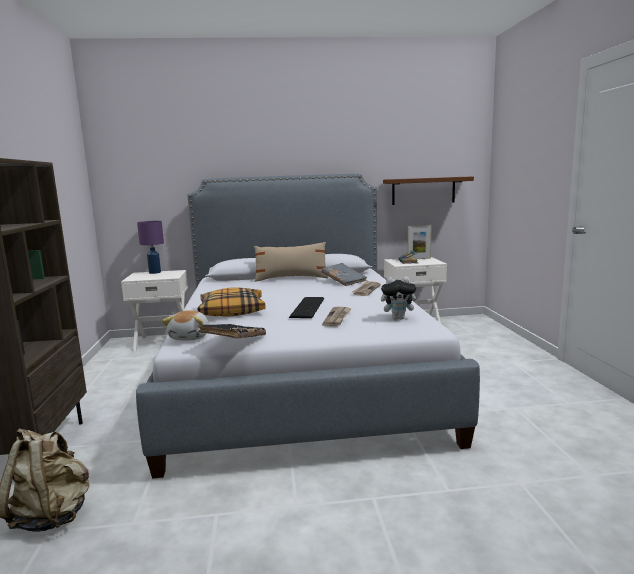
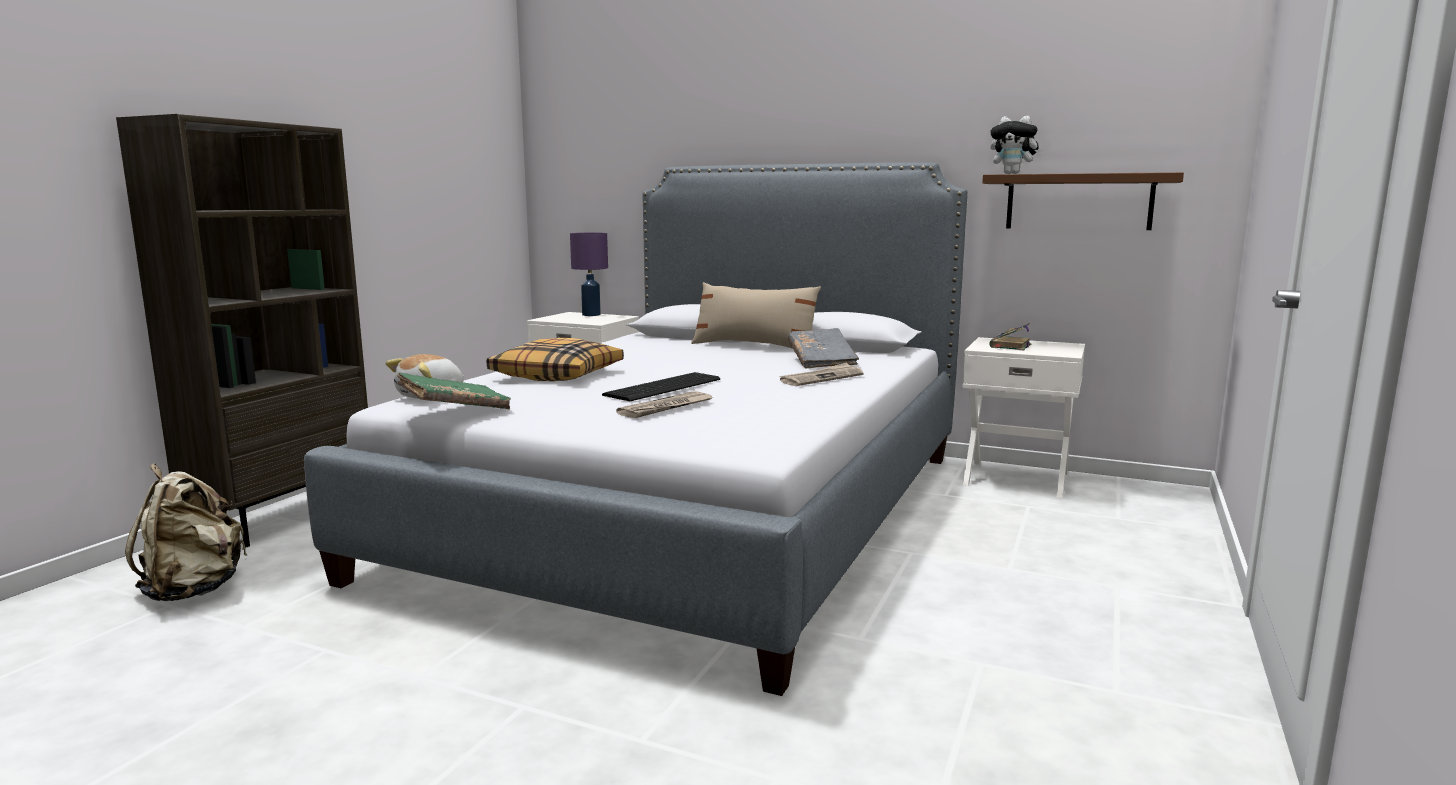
camera: 30 degrees right, 0 degrees up
black book [198,324,266,338] -> green book [397,373,511,410]
plush toy [381,277,421,319] -> plush toy moved to [990,116,1043,174]
picture frame [408,225,431,259] -> none

